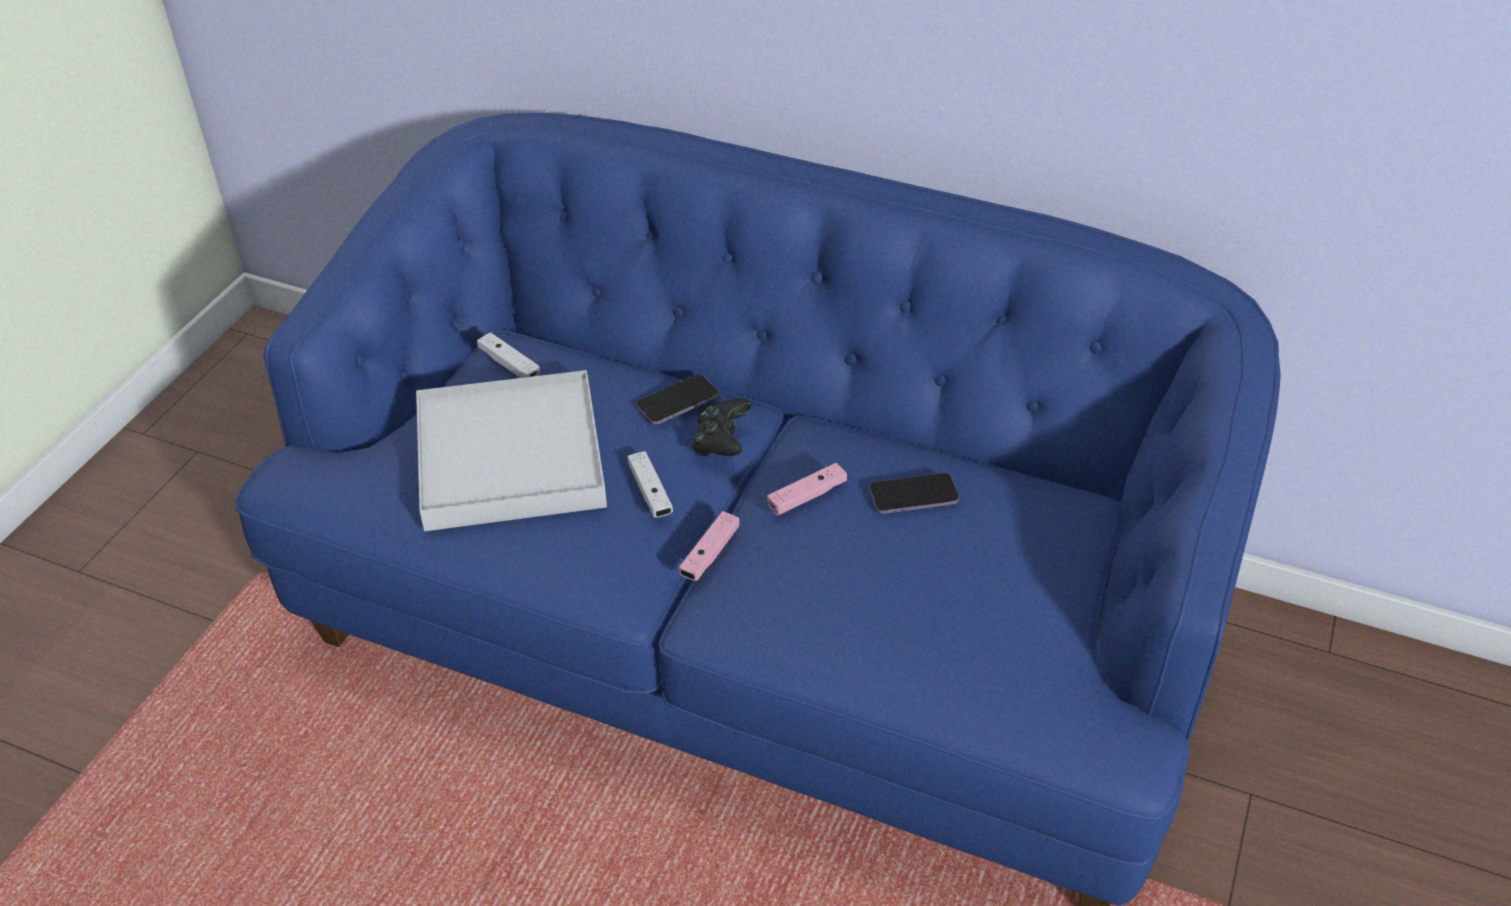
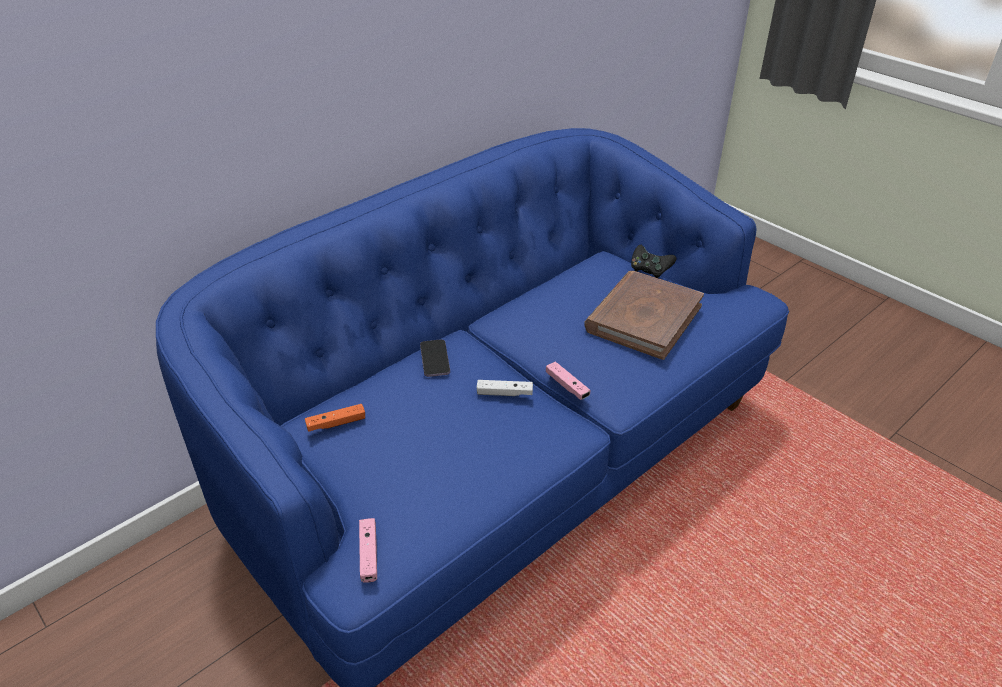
camera: 65 degrees left, 5 degrees down
white tray [416,370,607,531] -> none
white game controller [477,332,540,378] -> orange game controller [305,404,365,431]
black game controller [692,398,752,456] -> black game controller moved to [631,245,676,278]
pink game controller [767,463,847,516] -> pink game controller moved to [359,518,377,583]
phone [869,473,959,514] -> none
none -> brown book [584,271,704,360]

